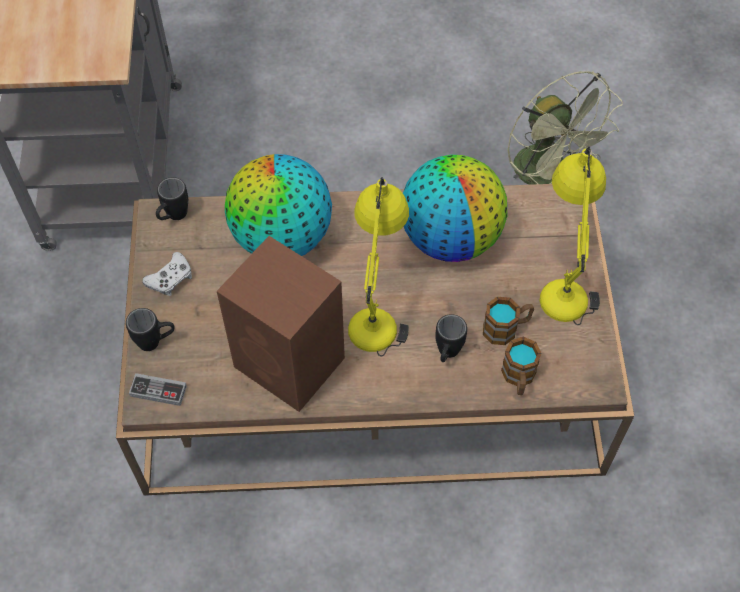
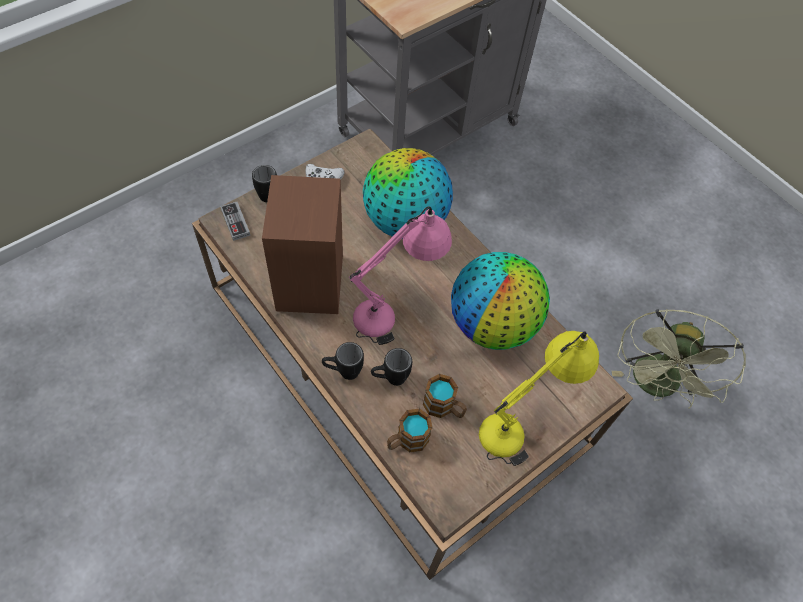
camera: 50 degrees right, 0 degrees up
black mug [156,177,188,220] -> black mug moved to [322,342,364,380]
yellow table lamp [348,177,409,357] -> pink table lamp [349,206,452,345]

